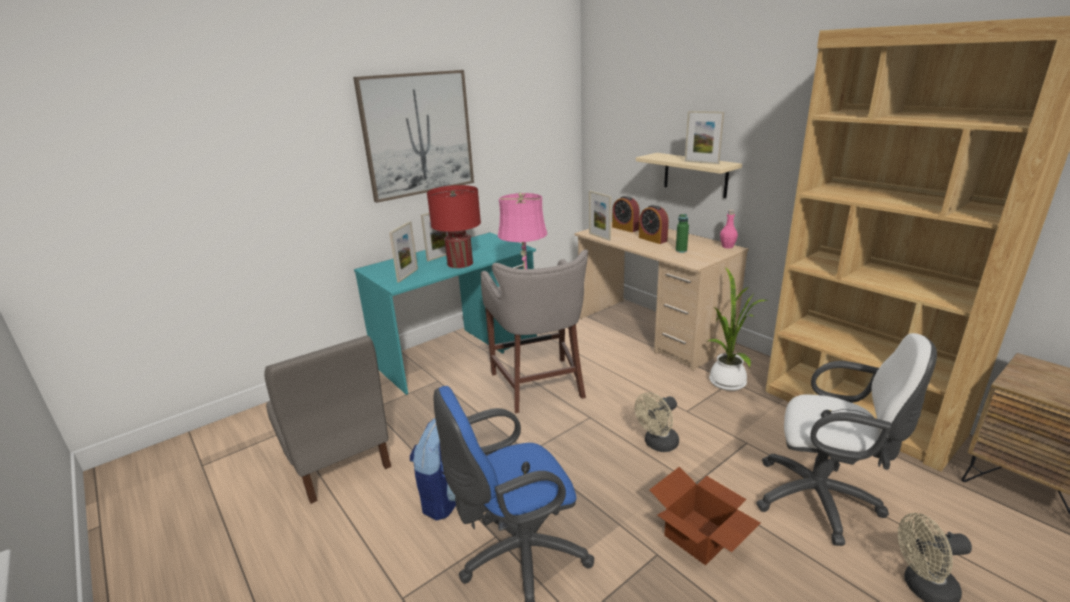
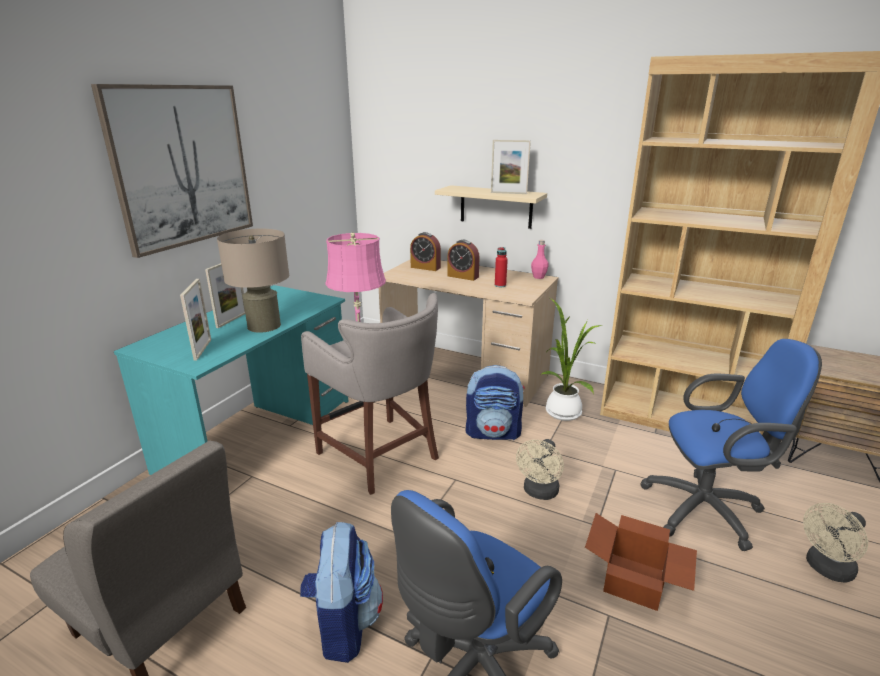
camera: 25 degrees left, 0 degrees up
red table lamp [427,185,481,268] -> beige table lamp [217,229,289,333]
picture frame [589,191,611,241] -> none
green bottle [676,214,689,253] -> red bottle [495,247,508,287]
white office chair [756,333,937,546] -> blue office chair [640,339,822,551]
none -> backpack [466,365,525,440]

